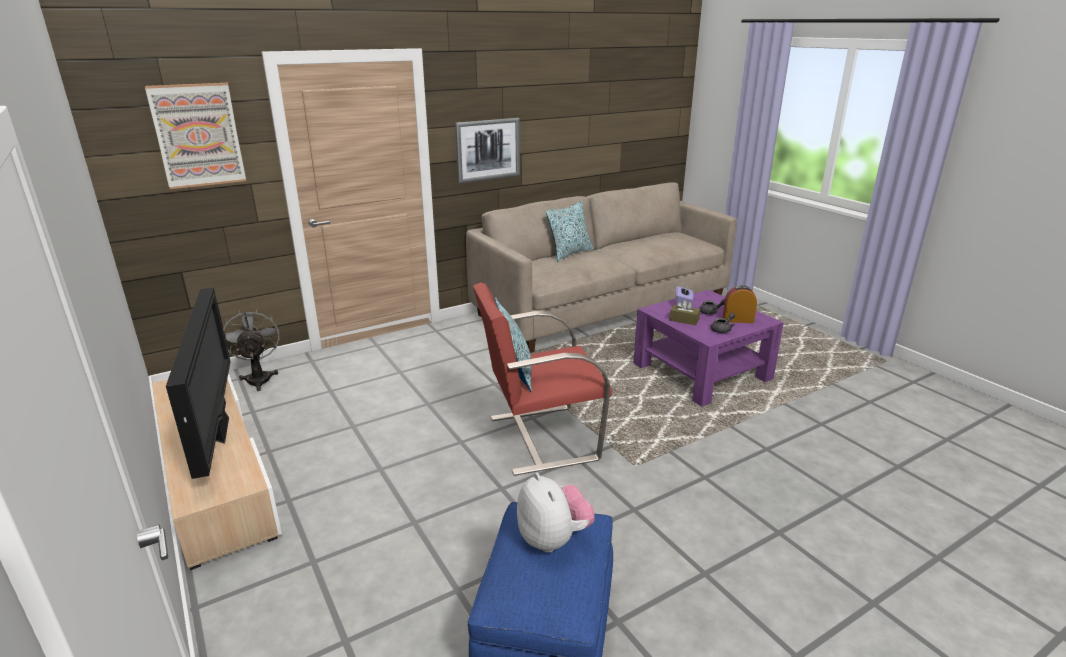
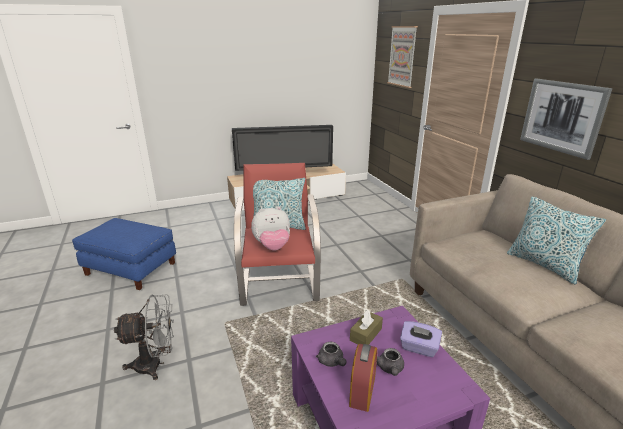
camera: 100 degrees right, 0 degrees up
grey fan [223,309,279,391] -> grey fan moved to [114,294,174,380]
plush toy [517,472,595,552] -> plush toy moved to [251,206,290,250]

